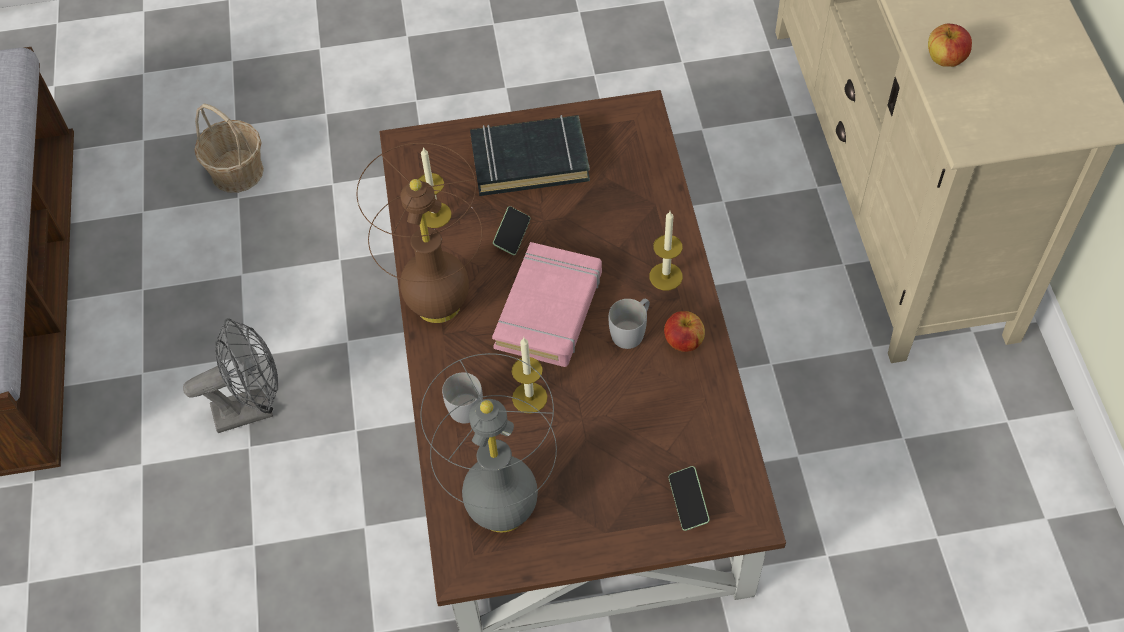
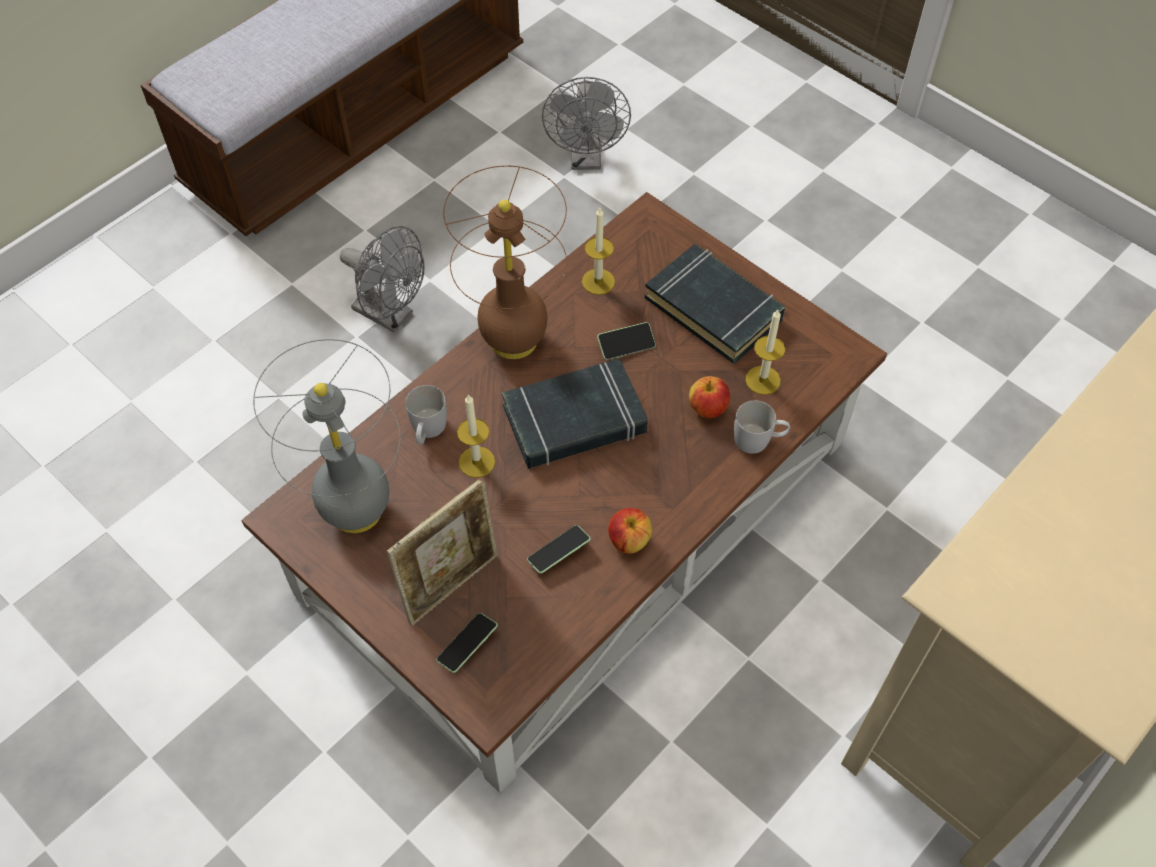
camera: 50 degrees right, 0 degrees up
basket [194,103,264,193] -> grey fan [542,77,631,170]
pink book [492,242,602,367] -> black book [502,358,648,468]
white mug [609,299,650,349] -> white mug moved to [734,401,790,454]
candle [650,211,683,290] -> candle moved to [746,310,785,395]
apple [928,24,972,67] -> apple moved to [689,376,730,418]
none -> picture frame [387,478,497,626]
none -> phone [527,525,591,574]

